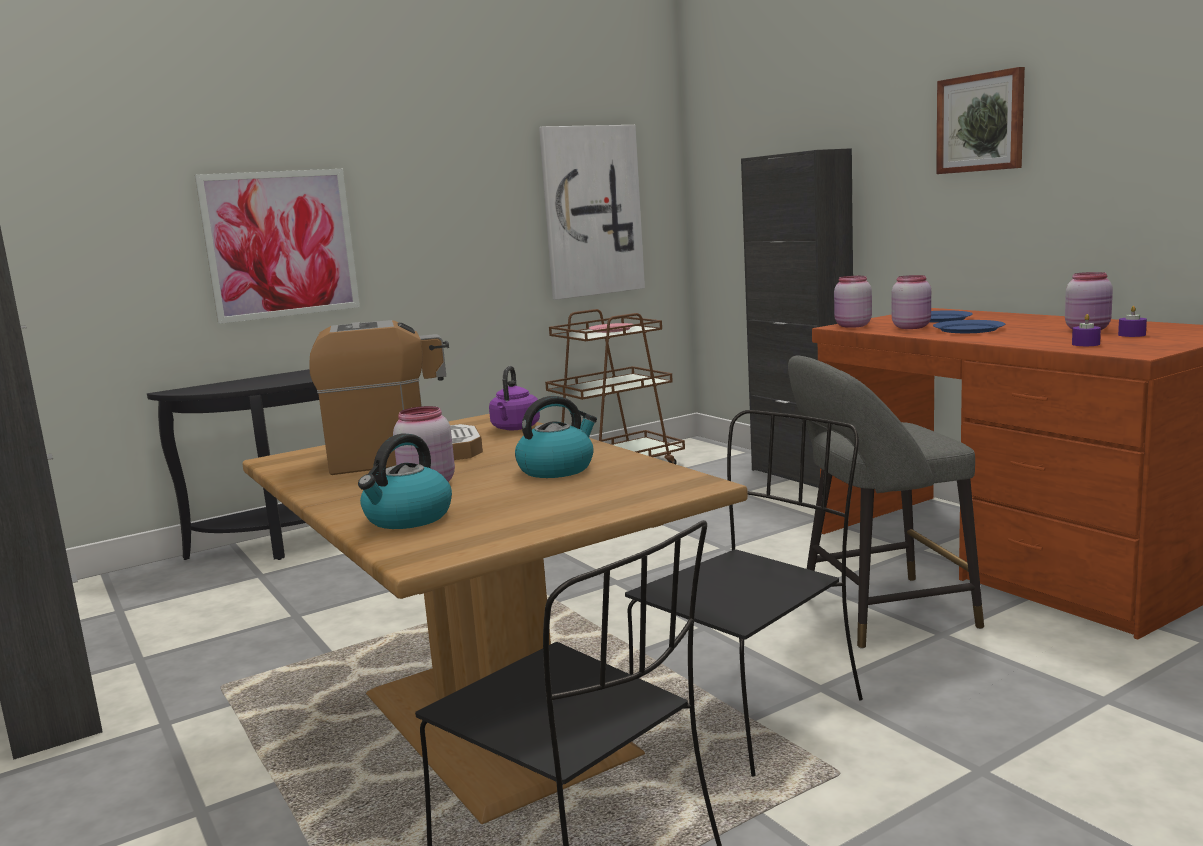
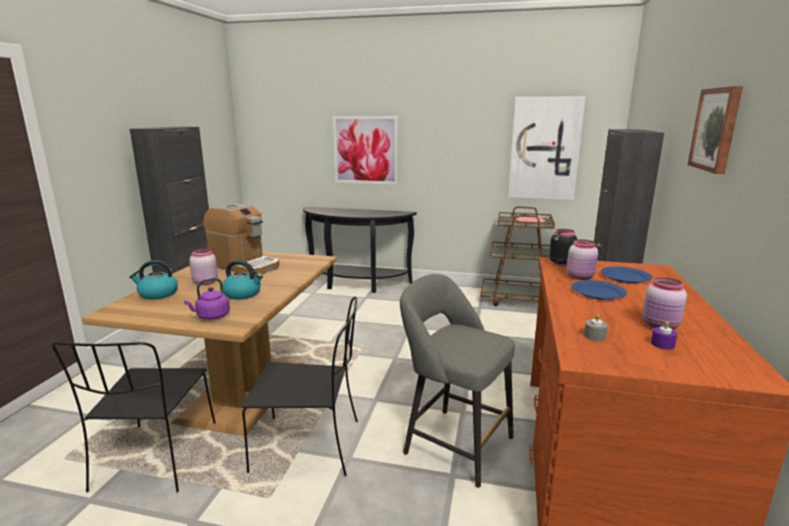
camera: 45 degrees right, 5 degrees up
purple kettle [489,366,540,430] -> purple kettle moved to [184,278,230,320]
pink jar [834,276,872,328] -> black jar [549,229,577,266]
purple candle [1072,314,1101,346] -> grey candle [584,314,608,341]

